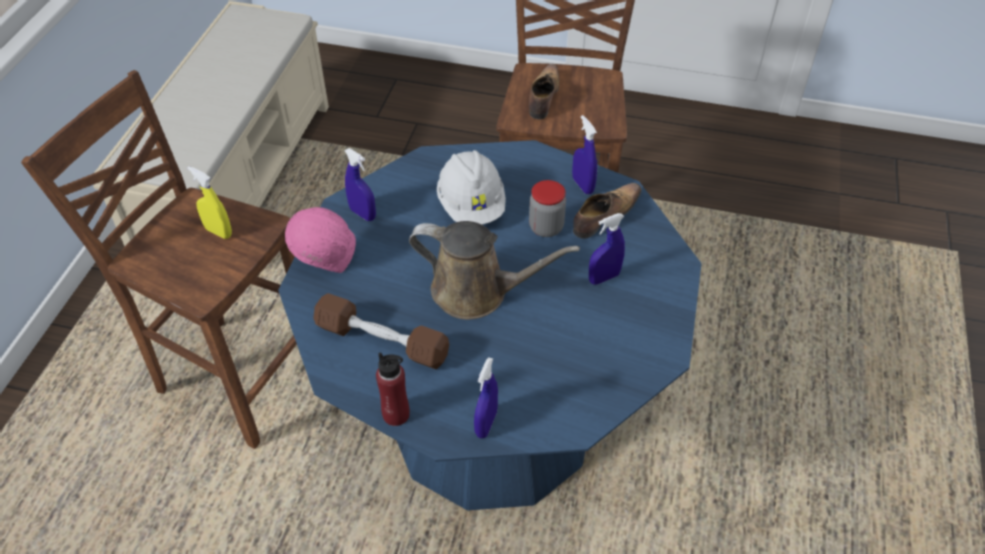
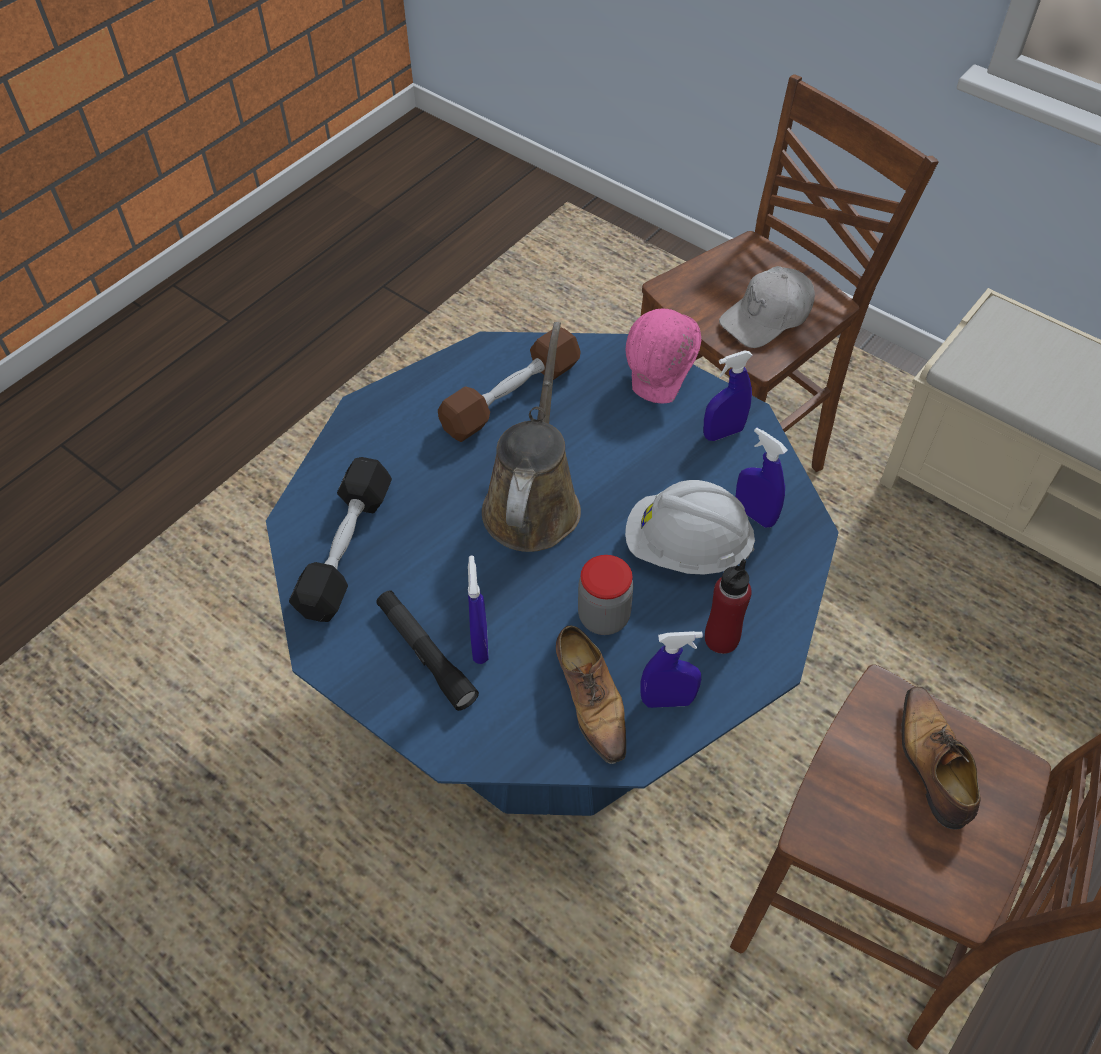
camera: 115 degrees right, 5 degrees up
yellow spray bottle [187,166,232,239] -> white cap [719,266,815,348]
red bottle [376,352,410,426] -> red bottle moved to [705,559,752,654]
brown watering can [409,221,580,320] -> brown watering can turned 150 degrees clockwise [482,322,581,552]
blue spray bottle [474,357,498,438] -> blue spray bottle moved to [736,428,788,528]
shoe [529,64,559,119] -> shoe turned 135 degrees counterclockwise [901,687,981,830]
none -> black dumbbell [289,457,392,622]
none -> black flashlight [376,591,479,711]

